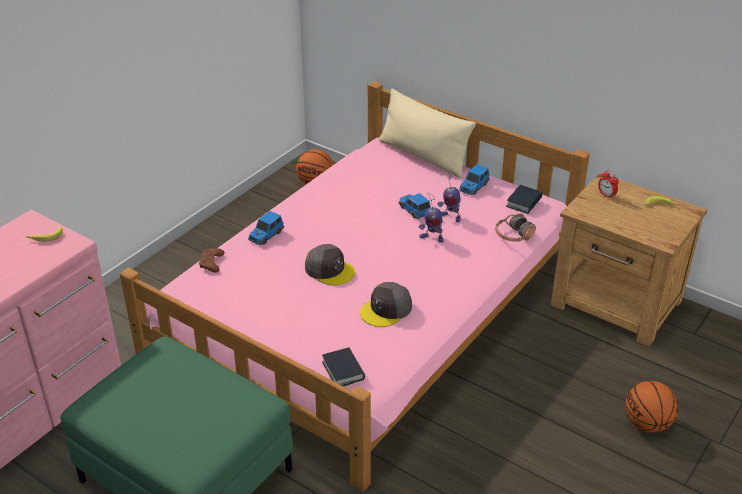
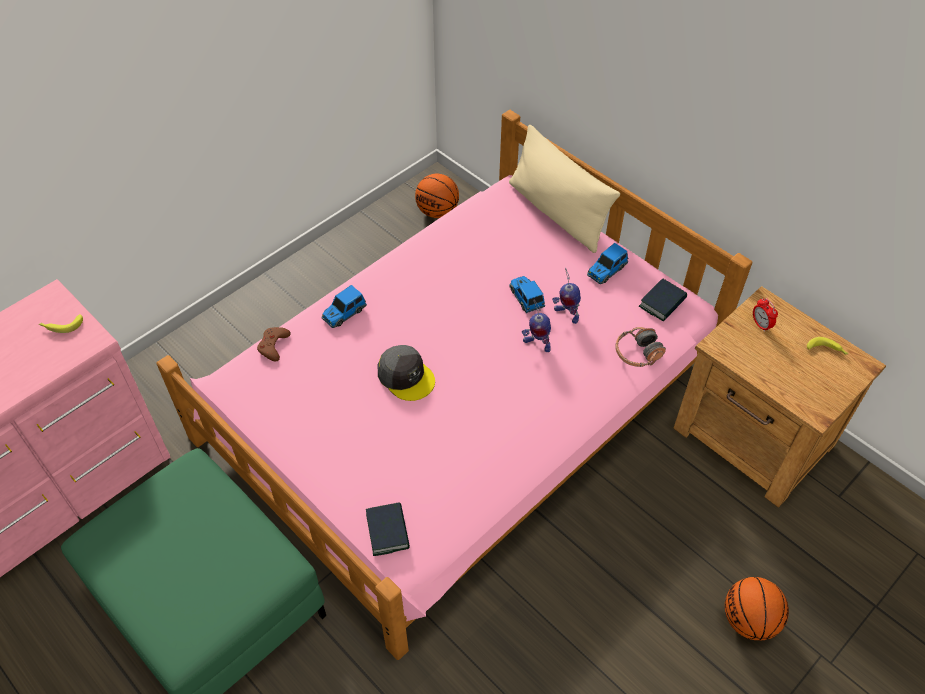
camera: 10 degrees right, 15 degrees up
grey cap [360,282,412,327] -> none

